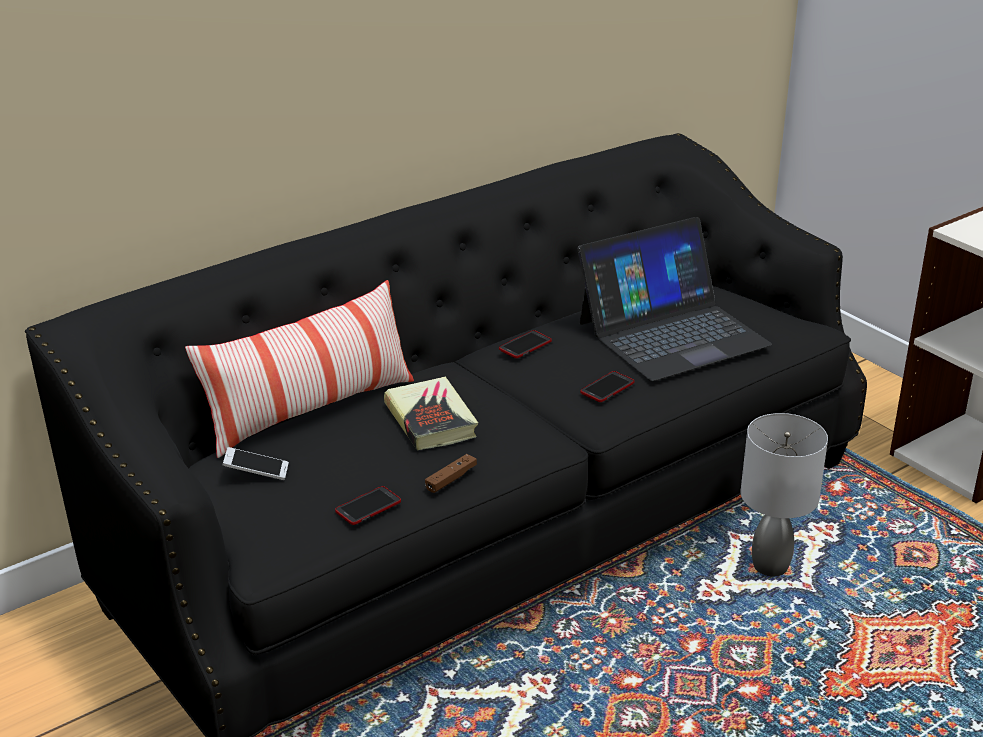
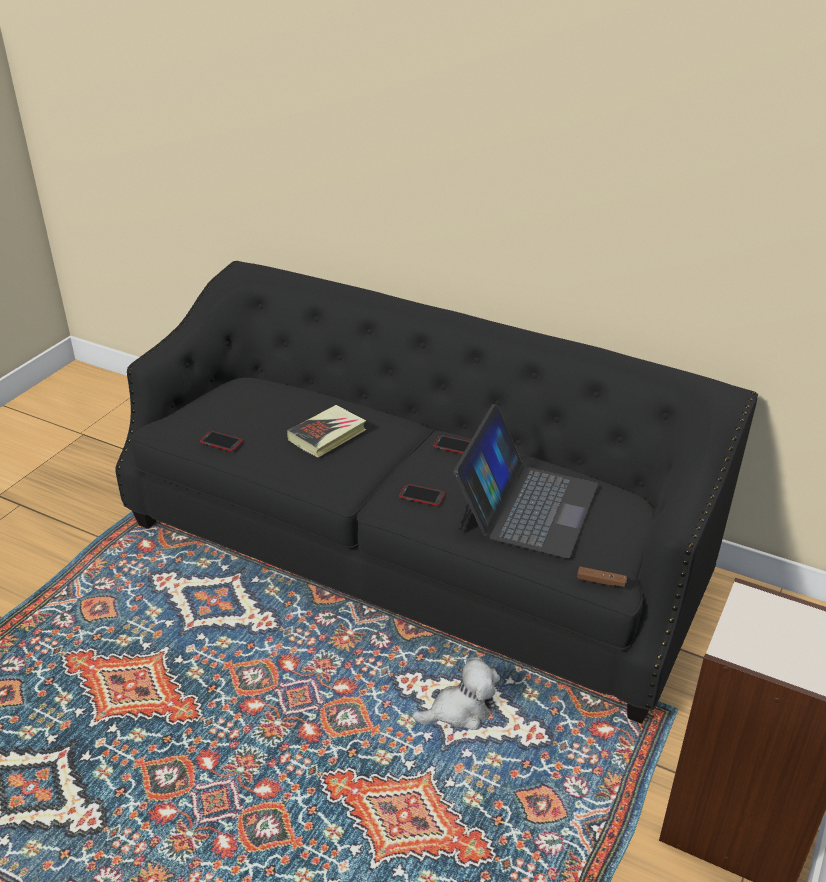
camera: 65 degrees right, 5 degrees up
pillow [185,280,414,458] -> none
phone [223,447,289,480] -> none
brown game controller [425,454,477,493] -> brown game controller moved to [577,567,627,587]
laptop [577,217,772,381] -> laptop turned 105 degrees counterclockwise [453,404,598,558]
grey table lamp [740,413,828,577] -> plush toy [412,657,500,730]

